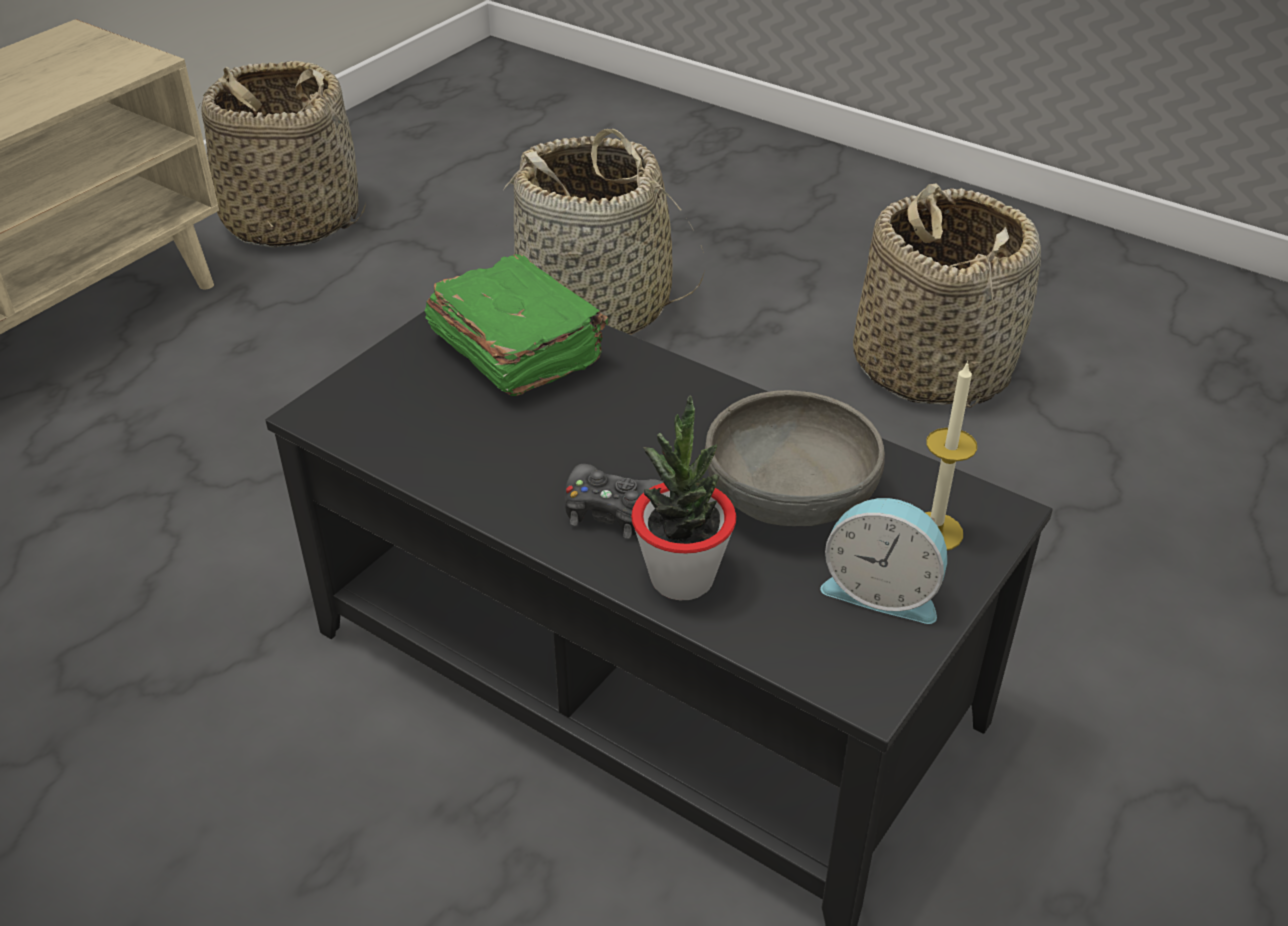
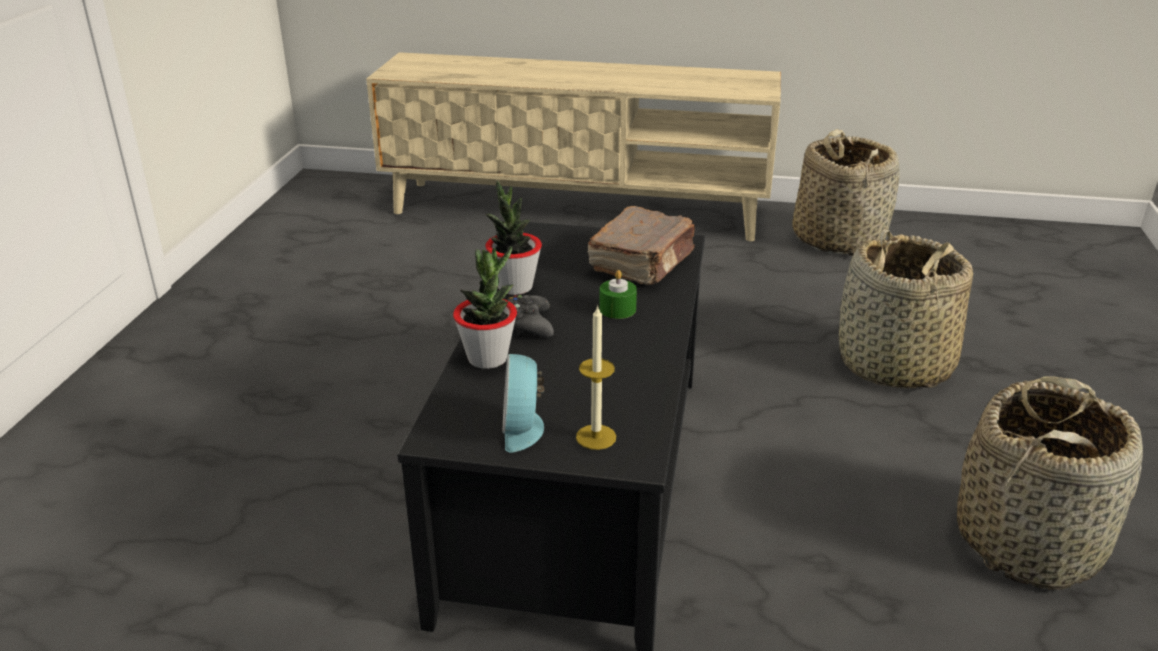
camera: 65 degrees right, 10 degrees down
green book [425,254,608,396] -> brown book [587,206,695,285]
grey bowl [705,390,885,526] -> none
none -> potted plant [485,180,542,295]
none -> green candle [599,270,637,319]

